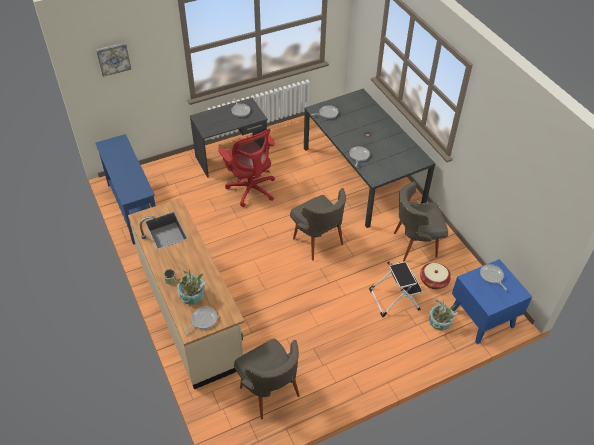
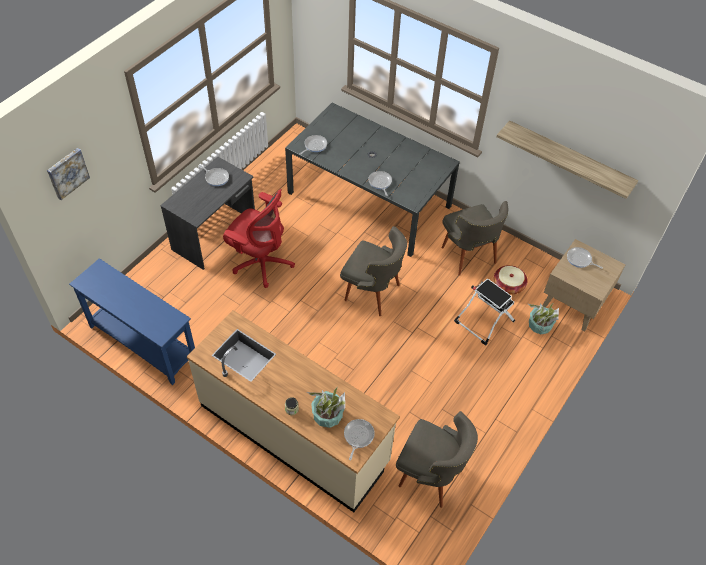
camera: 30 degrees left, 5 degrees up
grey chair [394,181,448,261] -> grey chair turned 75 degrees counterclockwise [442,201,508,276]
blue nightstand [452,259,532,344] -> beige nightstand [542,239,626,332]
none -> shelf [497,120,638,199]

